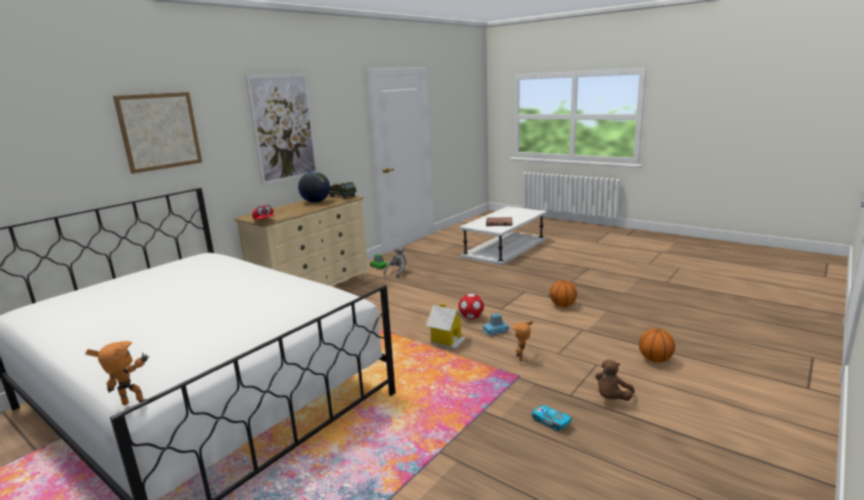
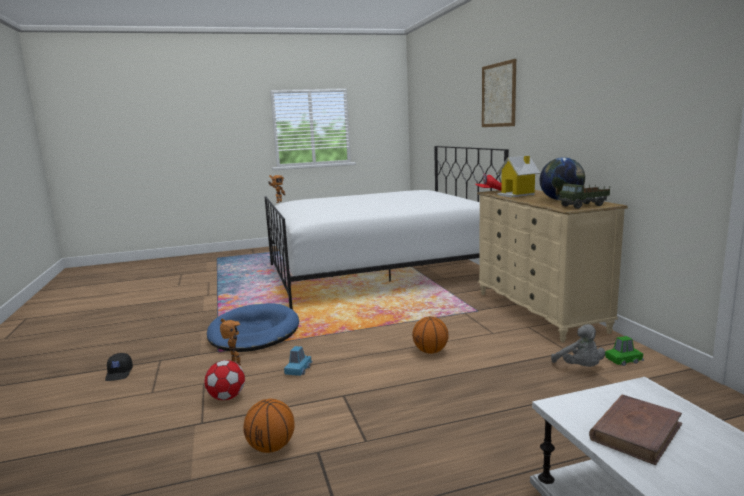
camera: 125 degrees right, 5 degrees down
picture [245,73,318,185] -> none
toy house [426,303,466,350] -> toy house moved to [497,156,540,198]
football [459,294,484,319] -> football moved to [204,360,245,400]
toy car [532,405,573,431] -> none
brown plush toy [595,359,635,401] -> black cap [105,353,133,381]
basketball [639,328,675,363] -> basketball moved to [412,316,449,354]
none -> blue dog bed [207,303,299,352]

